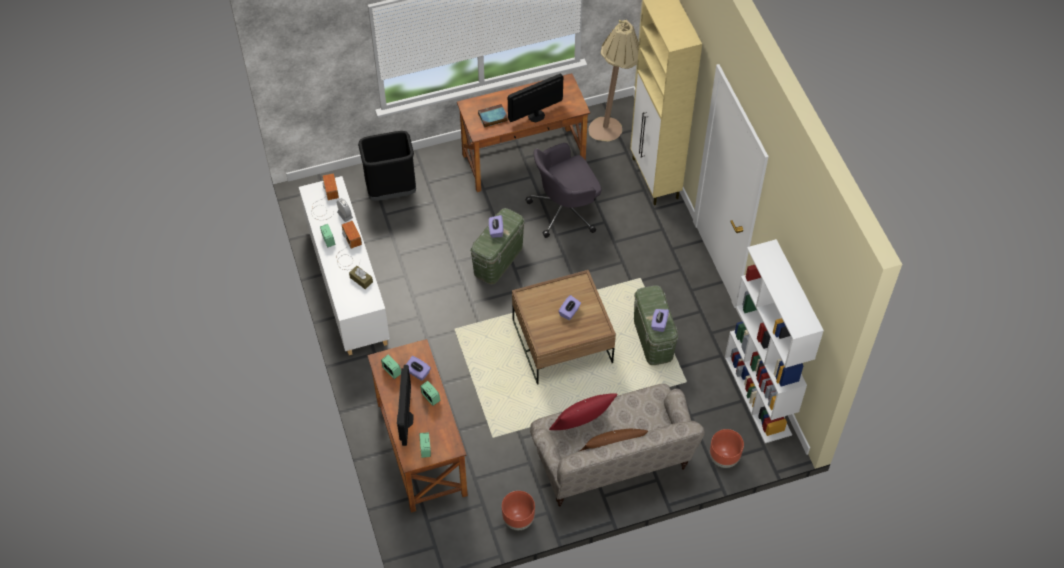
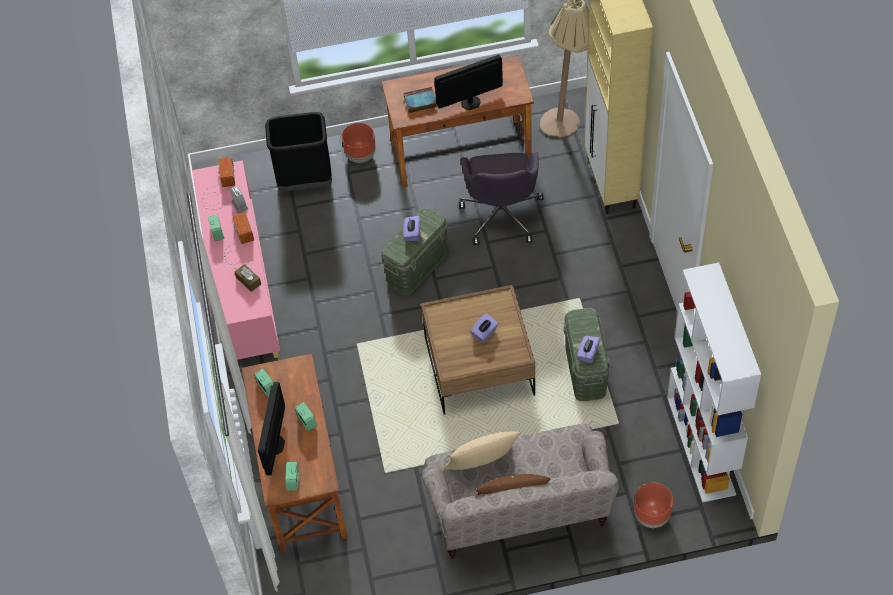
camera: 10 degrees right, 0 degrees up
white cabinet [299,176,390,355] -> pink cabinet [192,160,280,360]
purple tissue box [406,356,431,381] -> none
brown planter [502,491,535,530] -> brown planter moved to [342,123,376,163]
grey office chair [526,143,601,238] -> grey office chair turned 75 degrees counterclockwise [459,152,543,245]
red pillow [549,393,617,430] -> beige pillow [444,432,521,470]

